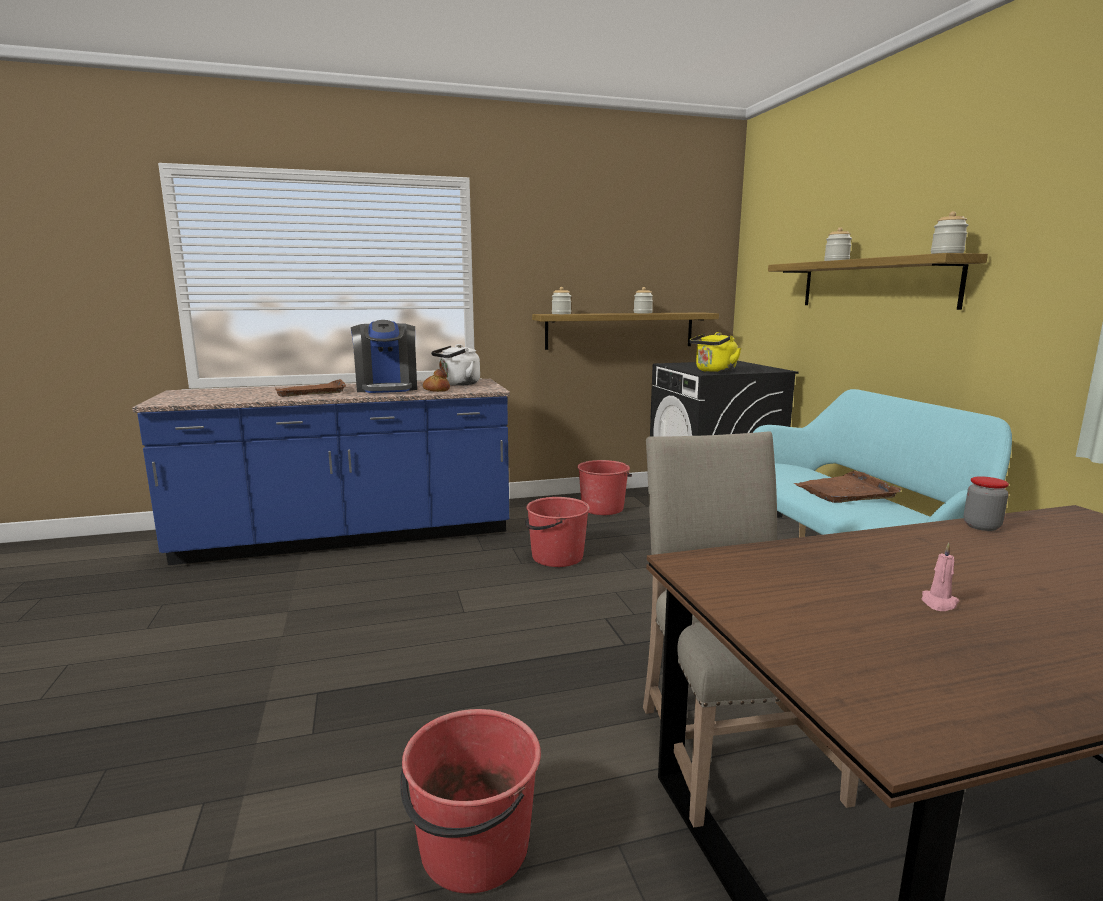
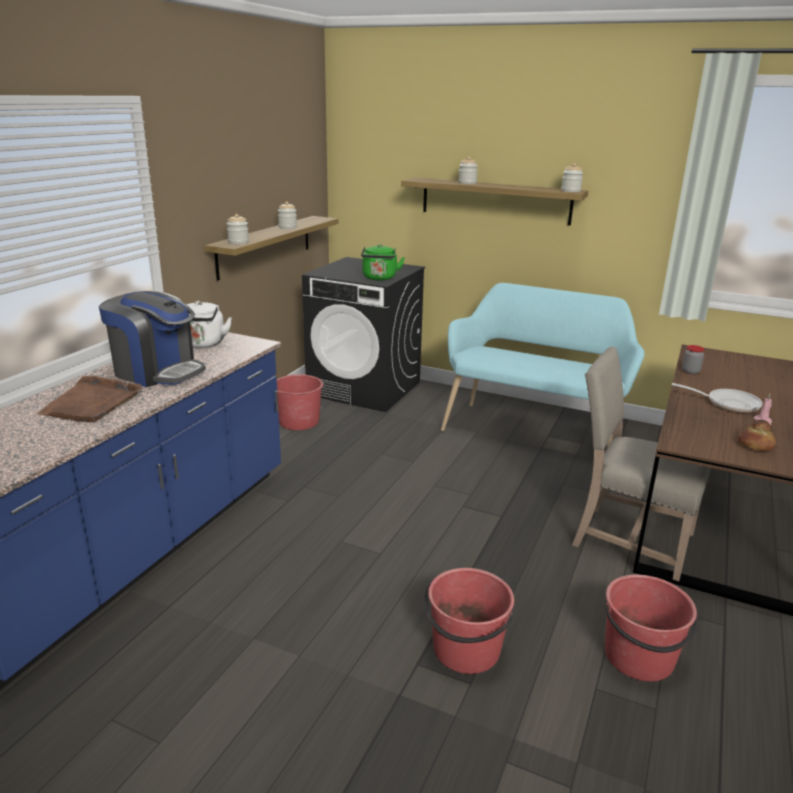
camera: 50 degrees left, 10 degrees up
bread [423,369,450,392] -> bread moved to [737,420,776,451]
red bucket [525,497,590,567] -> red bucket moved to [424,568,514,674]
yellow kettle [690,332,741,373] -> green kettle [361,244,405,281]
brown tray [794,471,901,503] -> none
none -> frying pan [672,383,762,413]

